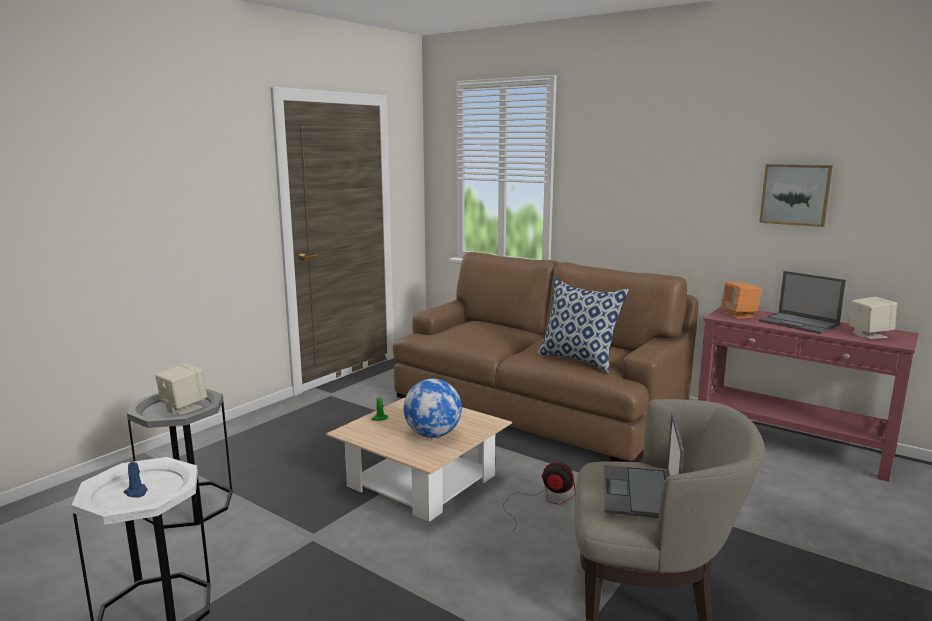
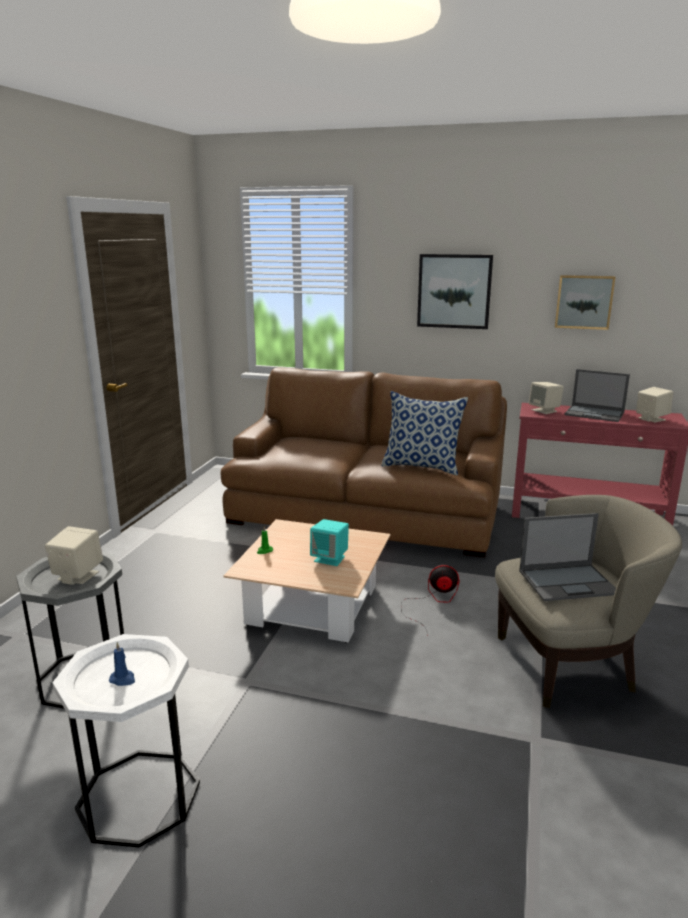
camera: 20 degrees left, 5 degrees up
globe [404,379,462,438] -> turquoise speaker [310,519,349,566]
laptop [604,412,684,518] -> laptop turned 90 degrees counterclockwise [519,513,616,601]
orange speaker [721,282,762,319] -> beige speaker [529,382,564,414]
none -> picture [417,254,493,329]

